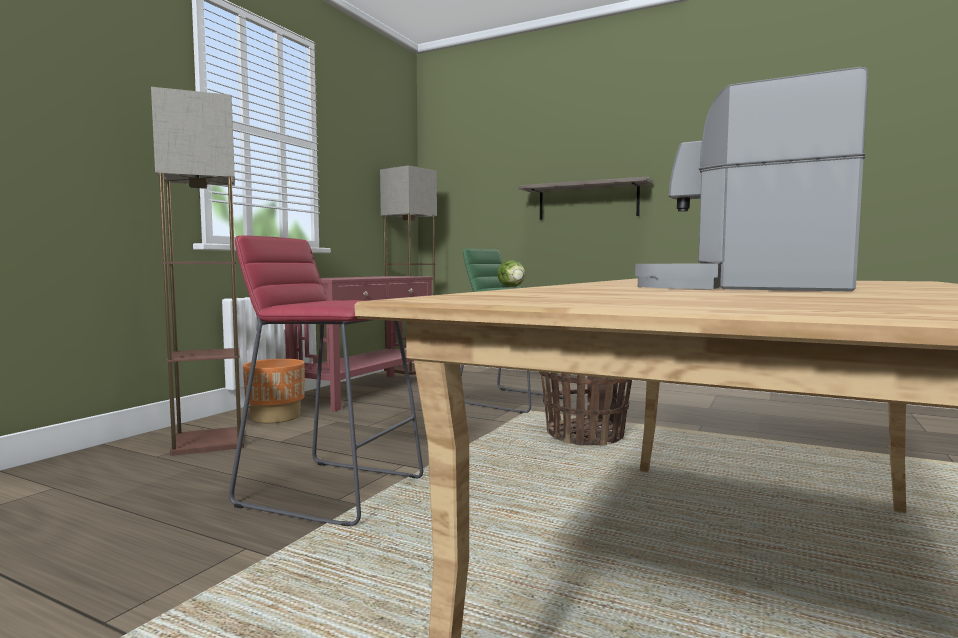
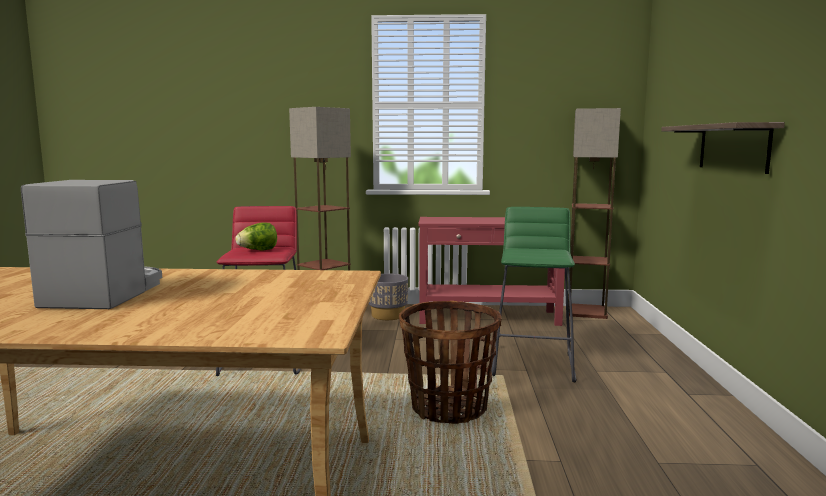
camera: 65 degrees right, 5 degrees up
orange planter [243,359,305,423] -> grey planter [369,273,408,320]
lettuce [497,260,526,287] -> lettuce moved to [235,222,277,250]

